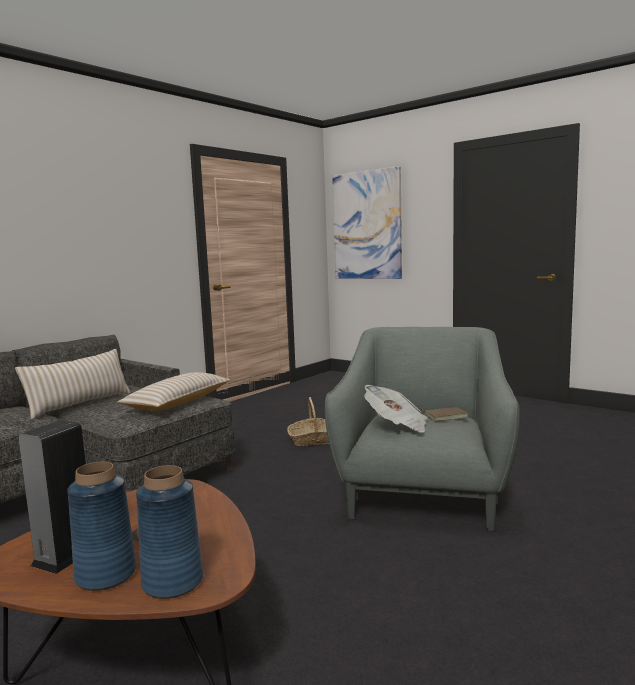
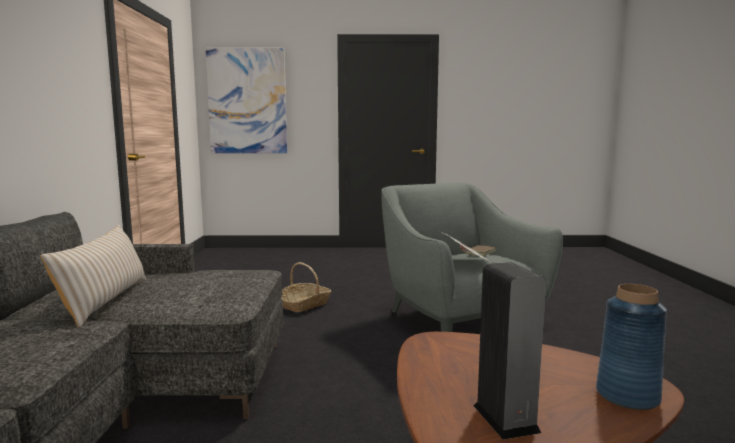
camera: 40 degrees left, 0 degrees up
blue vase [67,462,136,591] -> none
beige pillow [117,372,231,411] -> none

